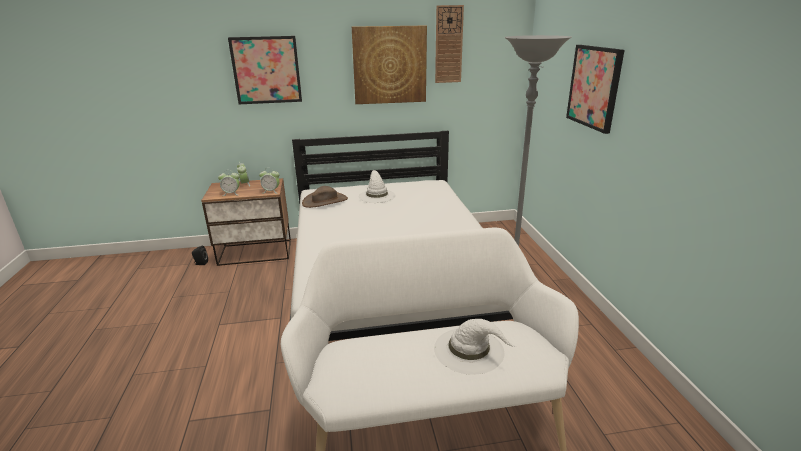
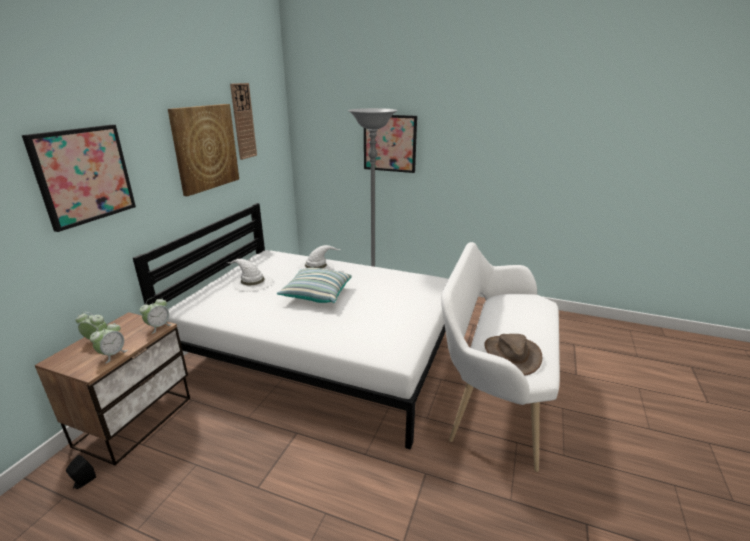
camera: 60 degrees left, 0 degrees up
brown hat [302,186,348,208] -> brown hat moved to [485,334,542,376]
white hat [434,319,516,375] -> white hat moved to [298,245,341,271]
none -> pillow [277,268,352,303]

